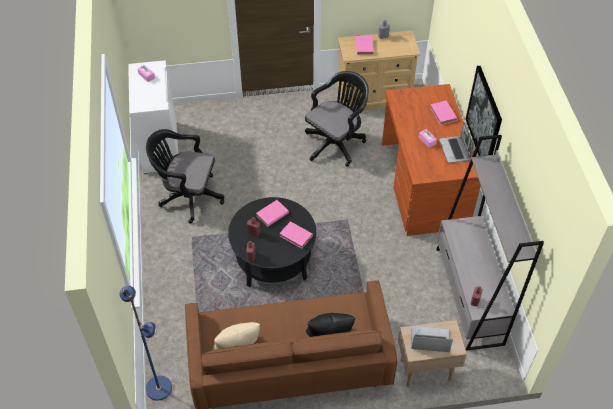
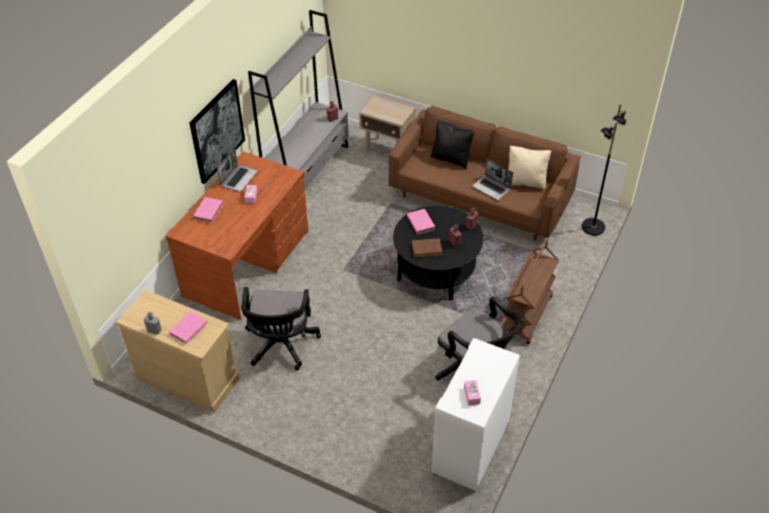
camera: 145 degrees left, 5 degrees down
blue floor lamp [120,286,172,401] -> black floor lamp [582,104,626,235]
pink book [256,200,289,227] -> brown book [412,238,442,257]
black office chair [305,71,369,167] -> black office chair turned 75 degrees counterclockwise [241,287,321,370]
laptop [411,326,453,352] -> laptop moved to [472,159,513,200]
none -> brown cart [502,239,559,344]

